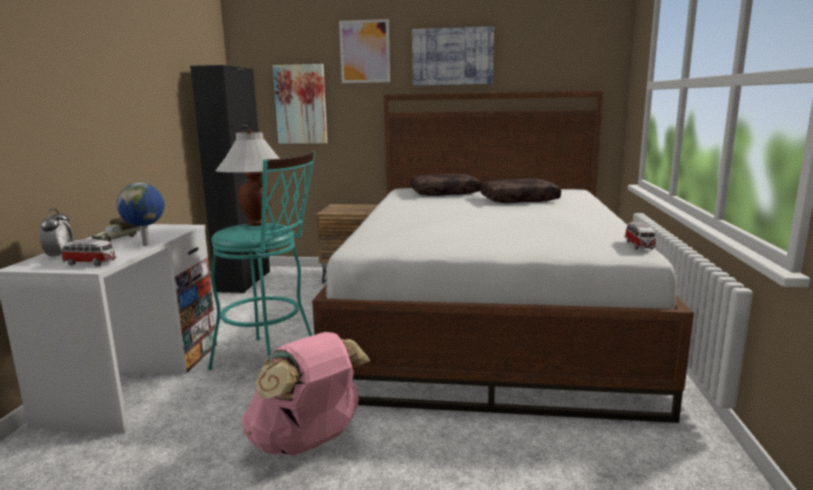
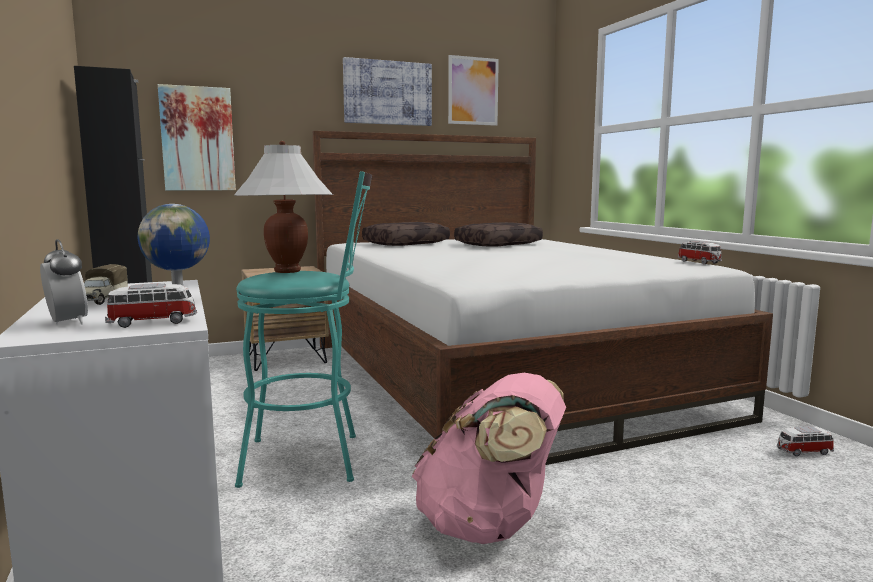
camera: 30 degrees left, 5 degrees down
picture [339,19,390,83] -> picture moved to [448,55,499,126]
none -> toy car [777,426,834,456]

